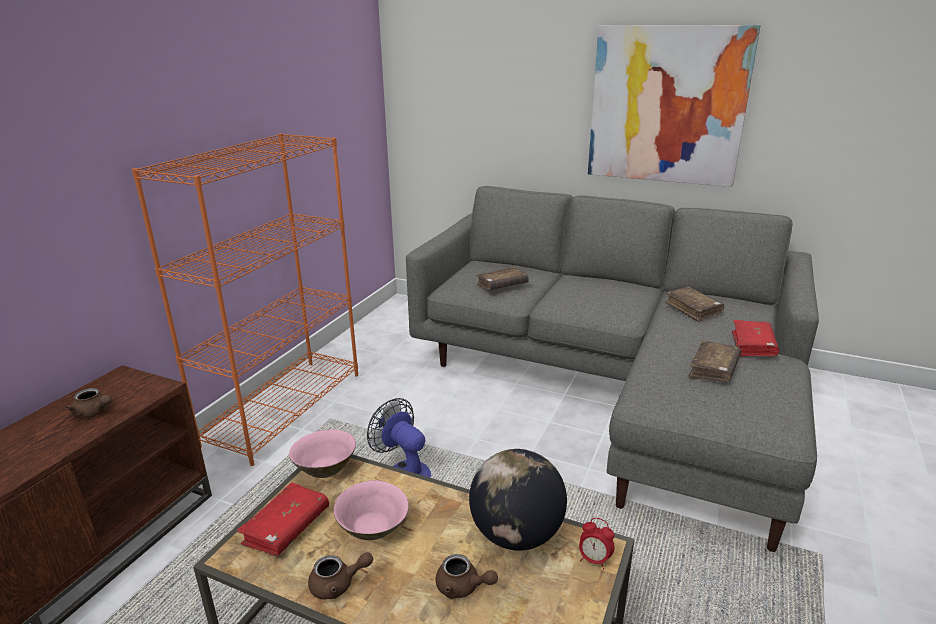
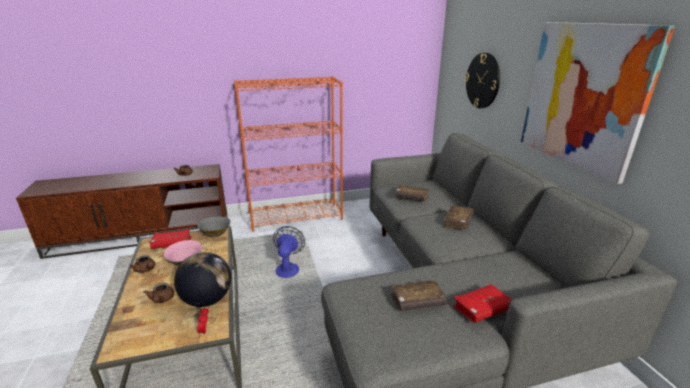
camera: 50 degrees right, 0 degrees up
pink bowl [289,429,356,478] -> grey bowl [197,216,231,238]
brown book [664,286,724,322] -> brown book moved to [443,205,474,229]
none -> wall clock [465,53,500,108]

